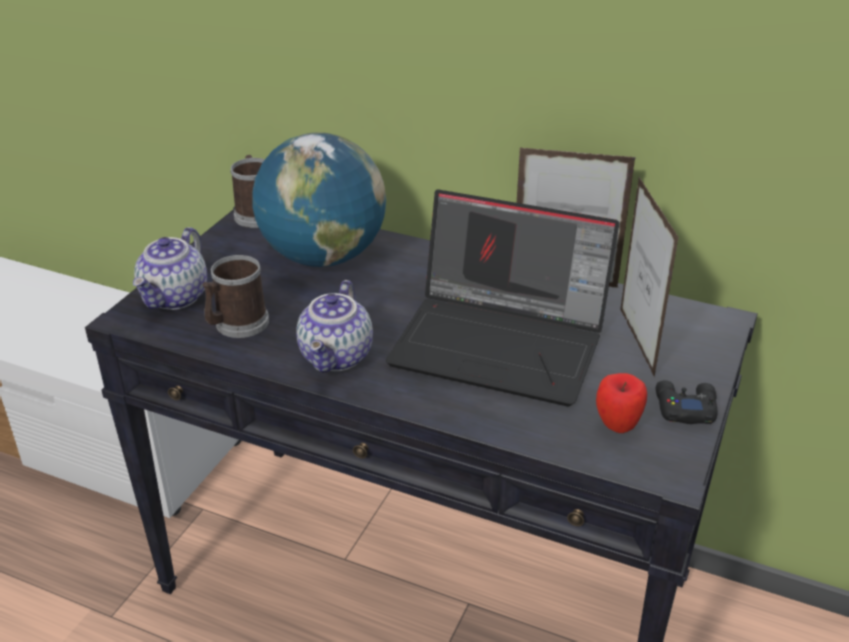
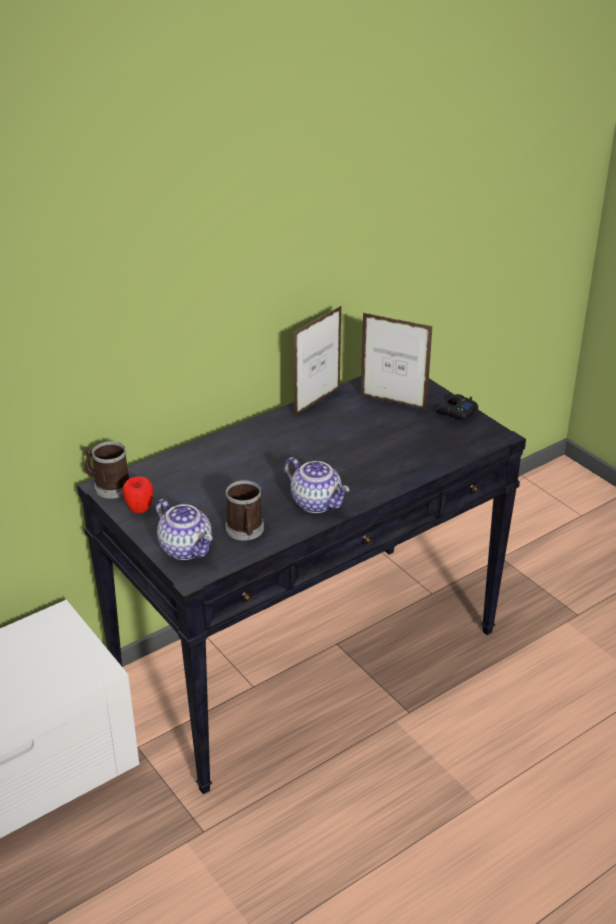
camera: 60 degrees left, 0 degrees up
globe [252,132,386,267] -> none
laptop [386,189,619,406] -> none
apple [596,373,647,433] -> apple moved to [123,477,153,513]

